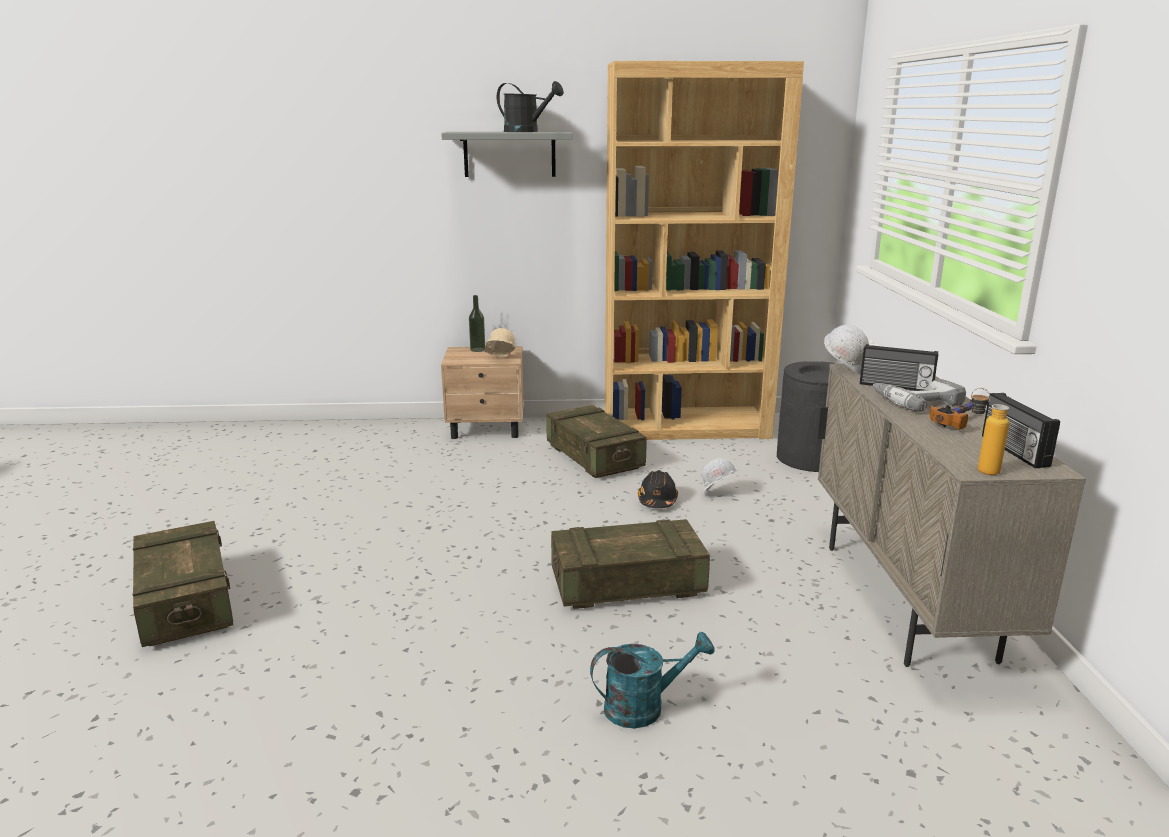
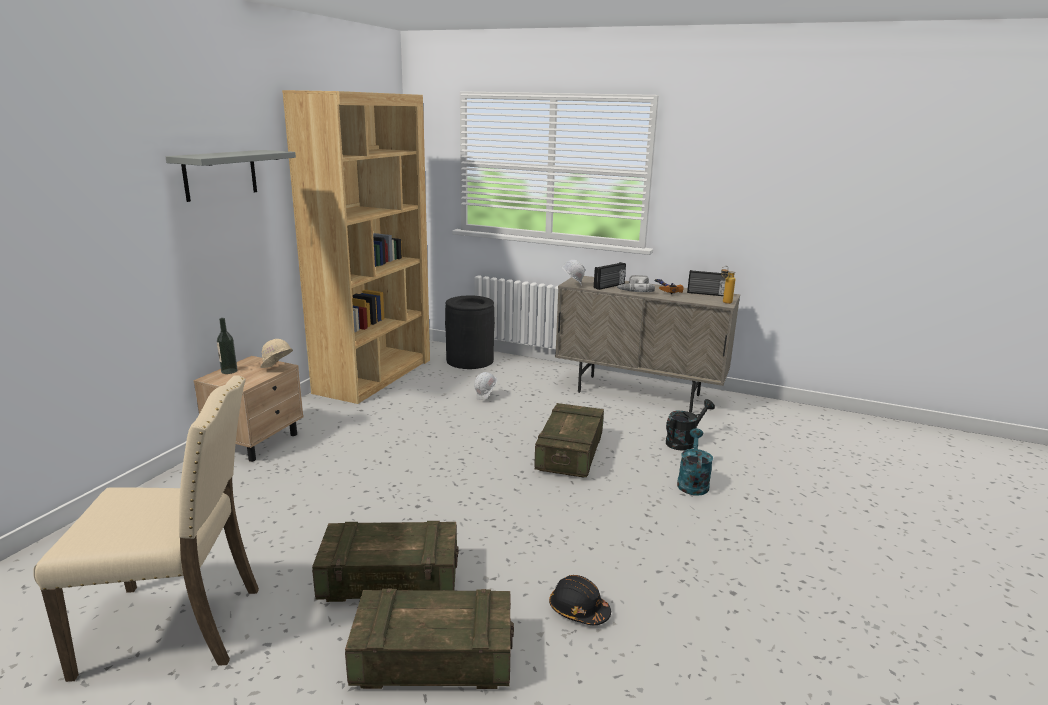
camera: 65 degrees left, 0 degrees up
black watering can [497,81,564,132] -> black watering can moved to [666,399,715,451]
crate [546,405,647,478] -> crate moved to [312,521,459,602]
black hard hat [638,470,678,508] -> black hard hat moved to [549,575,611,625]
none -> beige chair [33,375,259,682]

